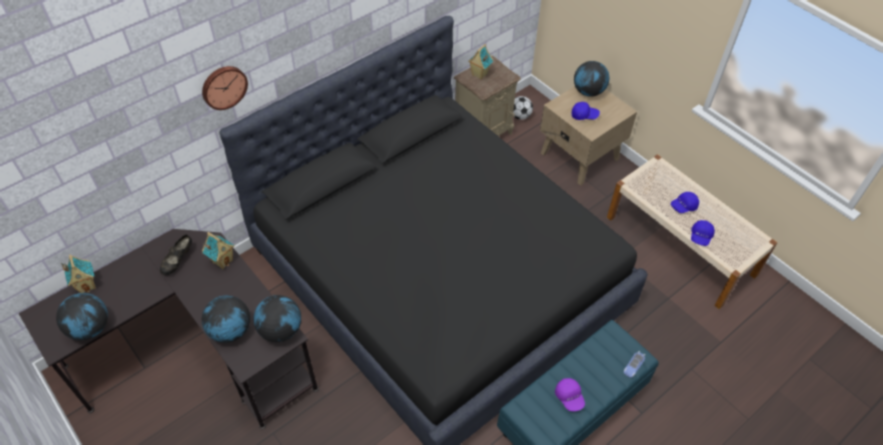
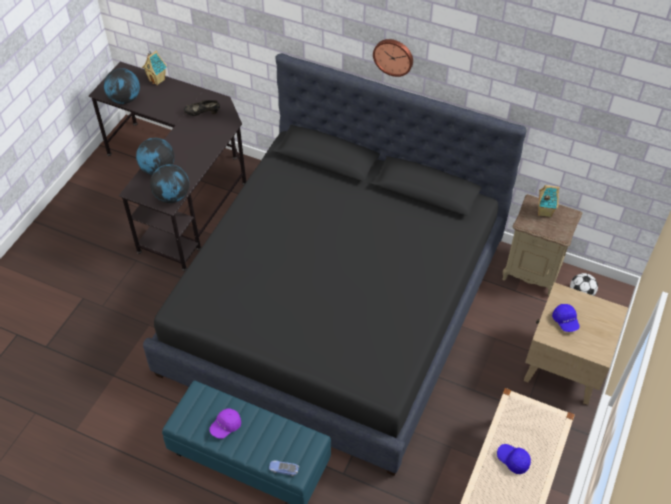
camera: 65 degrees right, 0 degrees up
wall clock [202,66,248,110] -> wall clock moved to [373,39,413,77]
toy house [202,232,234,269] -> none
globe [574,61,610,97] -> none
blue cap [691,220,715,246] -> none

